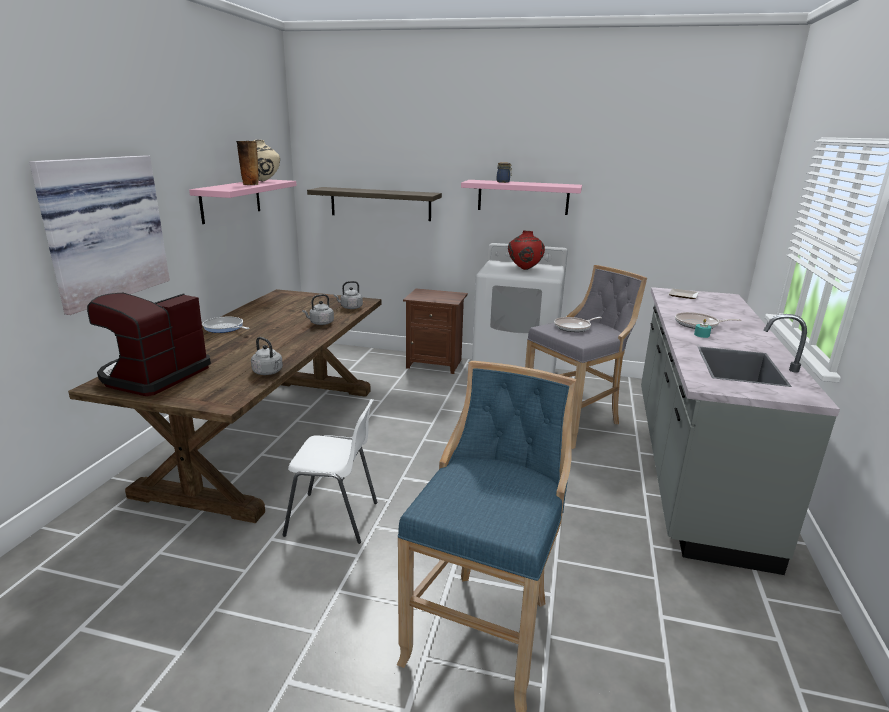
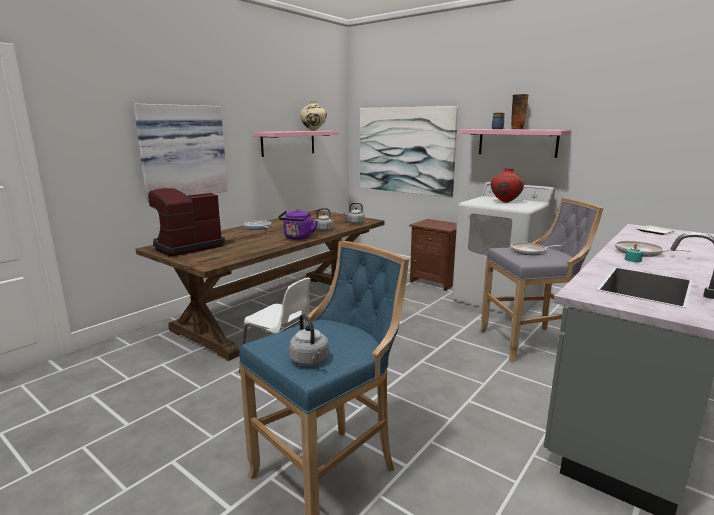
camera: 25 degrees right, 5 degrees down
vase [236,141,259,185] -> vase moved to [511,94,528,129]
grey kettle [251,337,283,375] -> grey kettle moved to [289,314,329,366]
shelf [307,187,442,221] -> picture [360,106,458,198]
none -> purple kettle [278,209,318,240]

